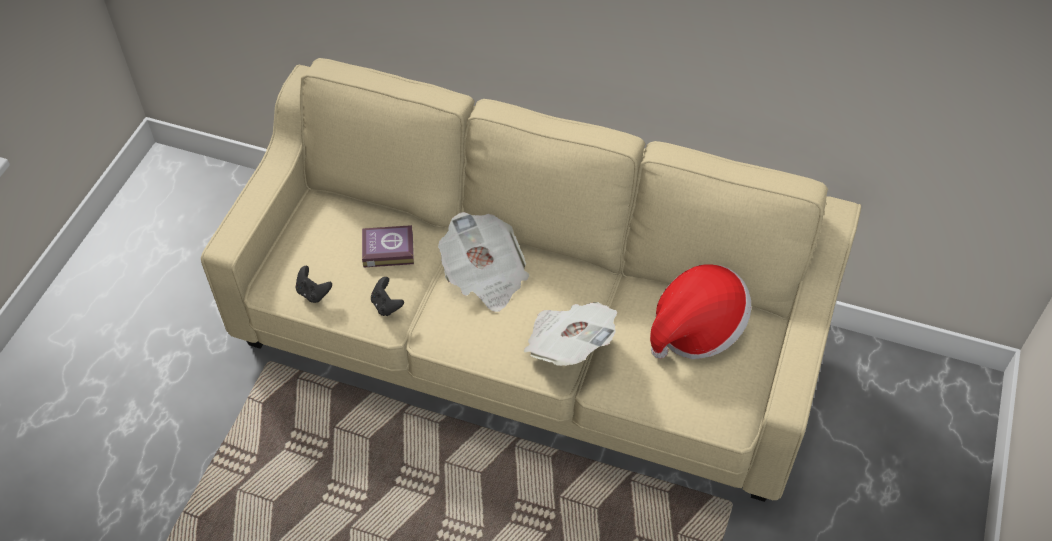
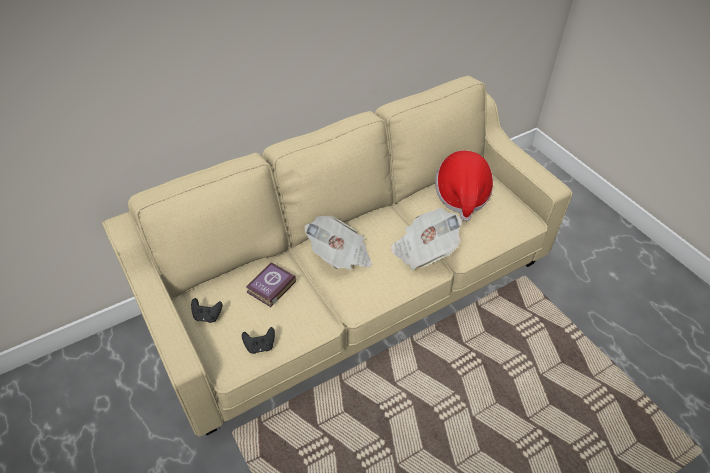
camera: 50 degrees left, 5 degrees down
black game controller [371,277,404,316] -> black game controller moved to [191,298,223,323]

